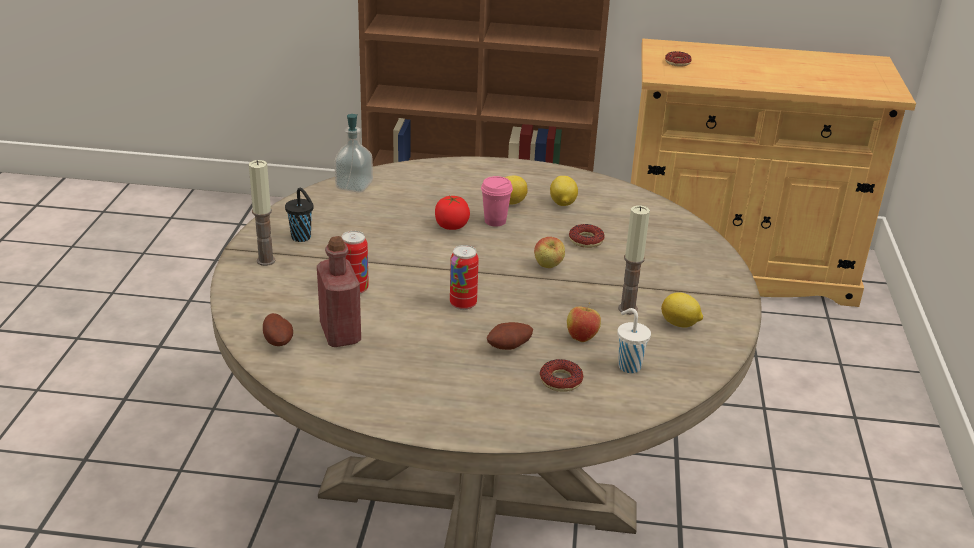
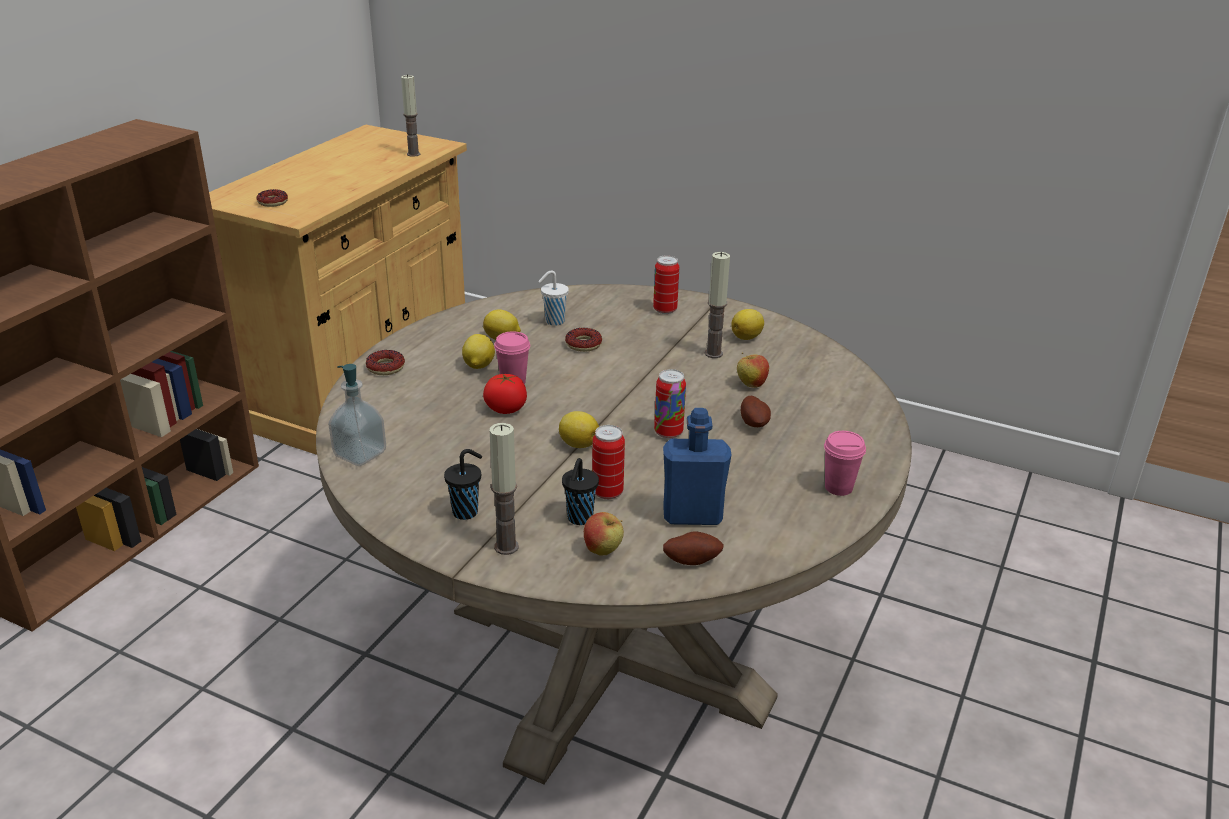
camera: 70 degrees left, 0 degrees up
red bottle [317,236,361,347] -> blue bottle [663,408,731,525]
apple [534,237,565,268] -> apple moved to [584,512,624,556]
donut [540,359,583,392] -> donut moved to [366,350,405,375]
white cup [617,308,651,373] -> white cup moved to [538,270,569,326]
none -> candle [401,74,420,157]
none -> lemon [559,411,599,448]
none -> black cup [562,458,599,525]
none -> can [653,255,679,314]
none -> pink cup [824,431,866,496]

